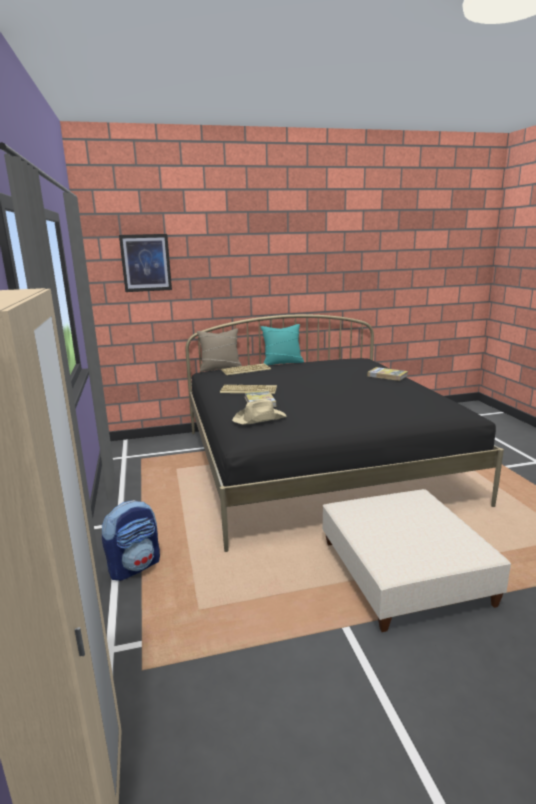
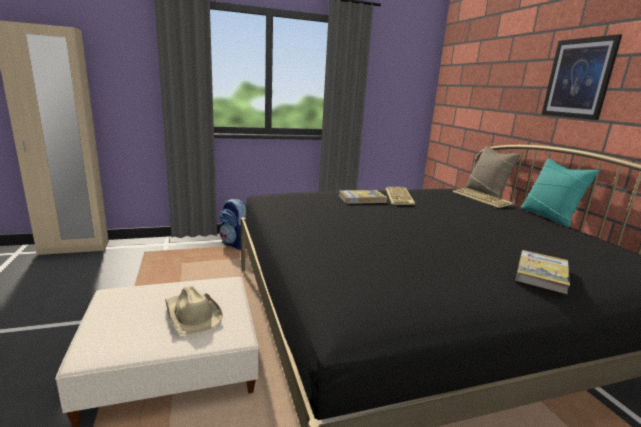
camera: 85 degrees right, 0 degrees up
picture [119,234,172,292] -> picture moved to [541,34,622,120]
beige hat [232,399,286,424] -> beige hat moved to [165,286,223,334]

